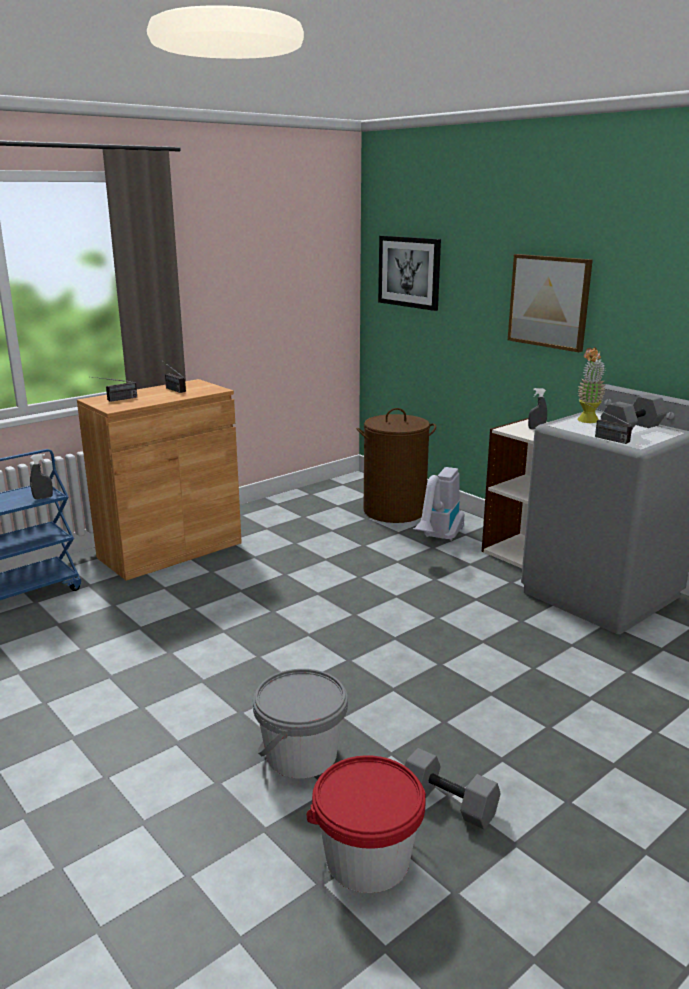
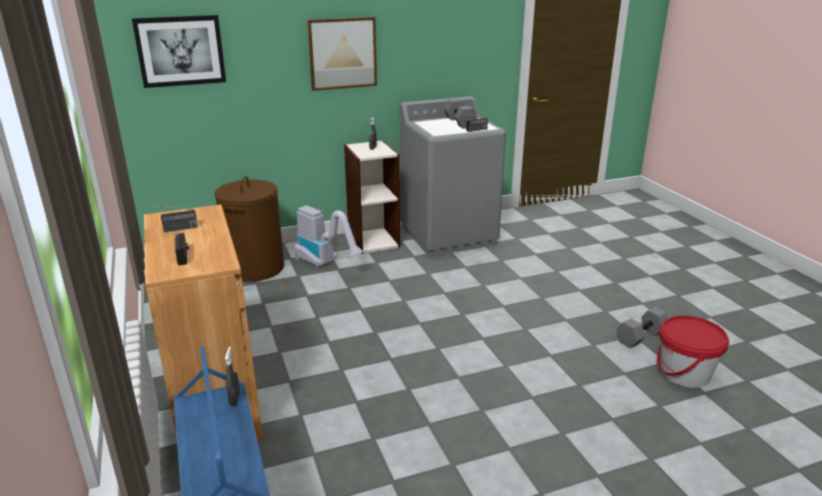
camera: 70 degrees left, 5 degrees up
grey bucket [253,669,348,779] -> none
potted plant [578,347,606,423] -> none

